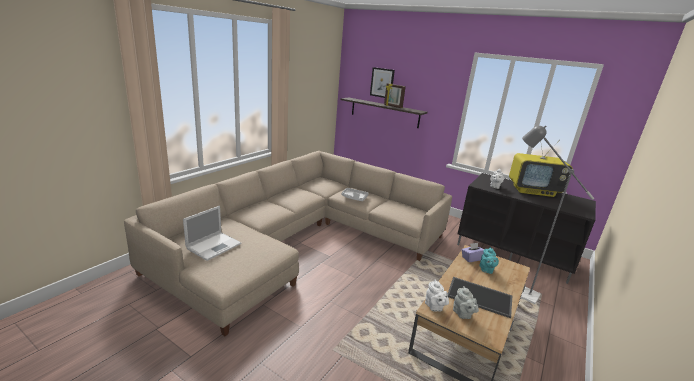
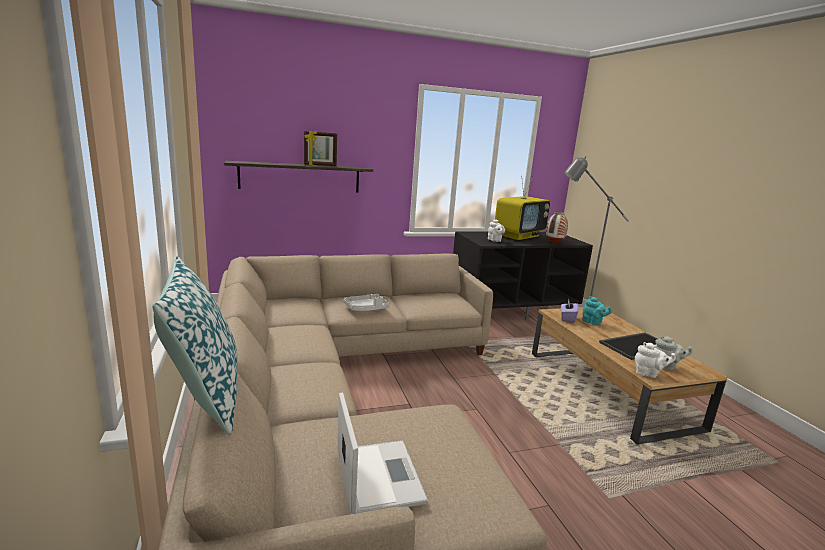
camera: 50 degrees left, 5 degrees down
picture [370,67,395,98] -> none
none -> pillow [152,256,238,435]
none -> vase [546,212,568,244]

